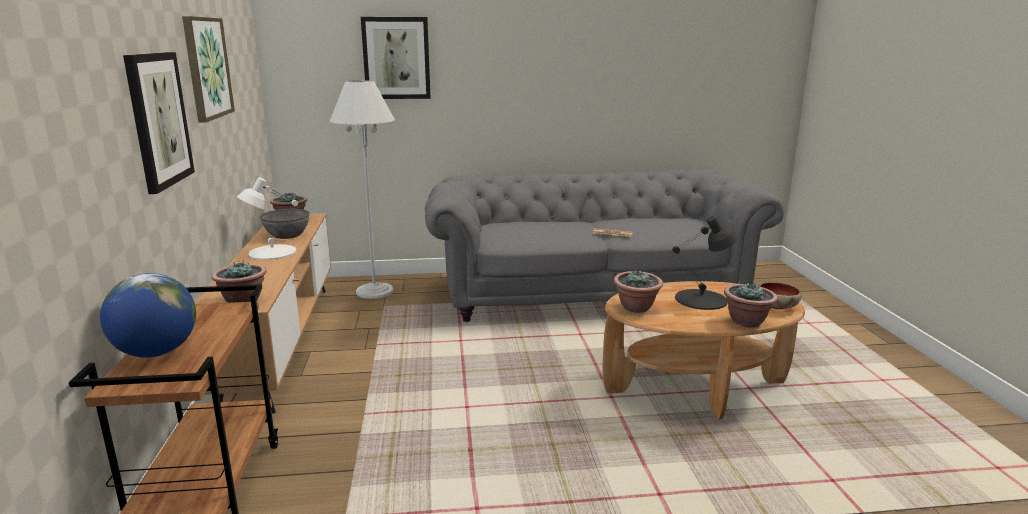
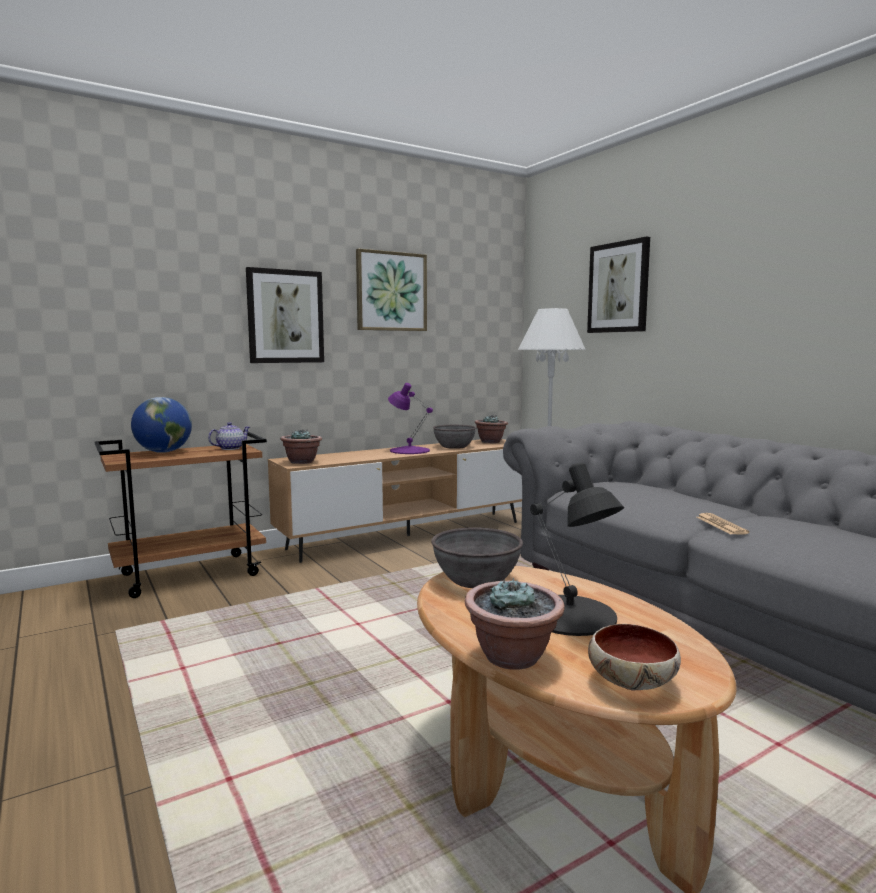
camera: 65 degrees right, 10 degrees down
white table lamp [237,177,298,260] -> purple table lamp [388,383,433,454]
potted plant [614,270,663,313] -> grey bowl [431,527,523,588]
none -> teapot [208,422,250,450]

